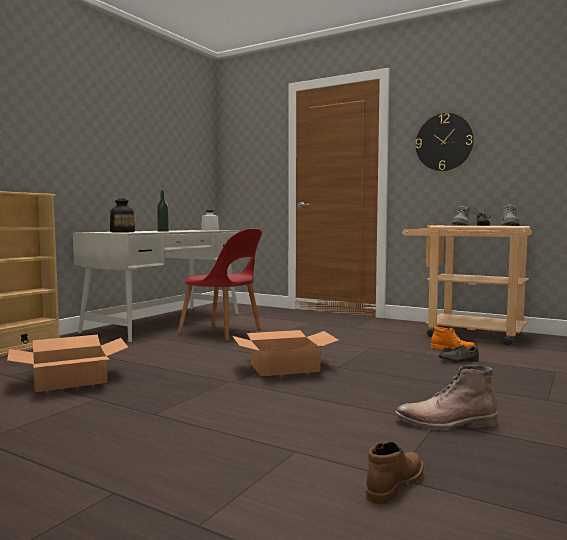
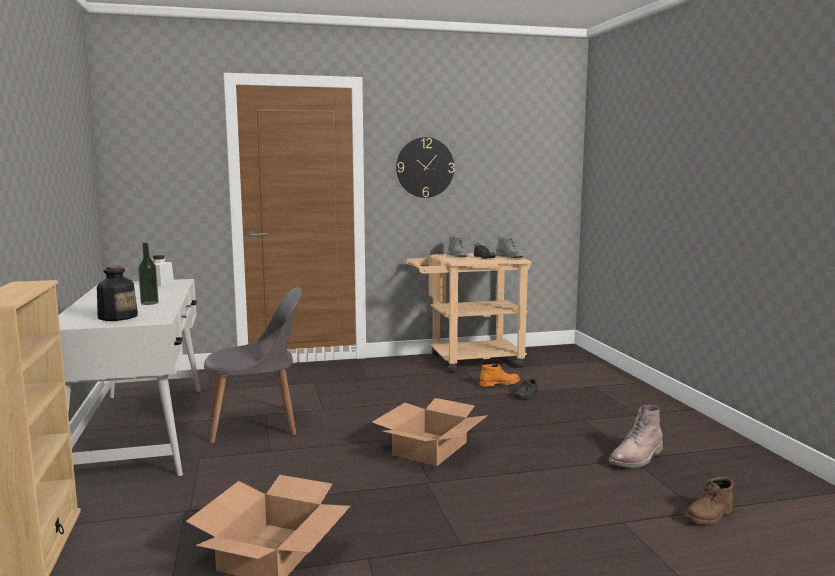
camera: 45 degrees left, 5 degrees up
red chair [177,228,262,341] -> grey chair [204,287,302,444]
brown boot [366,441,424,504] -> brown boot turned 120 degrees counterclockwise [684,477,733,525]

